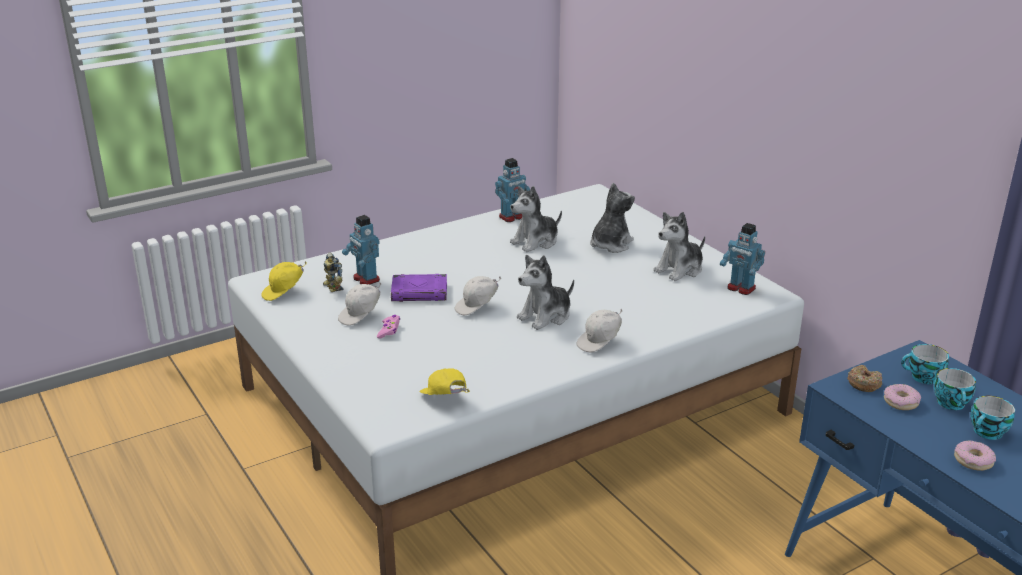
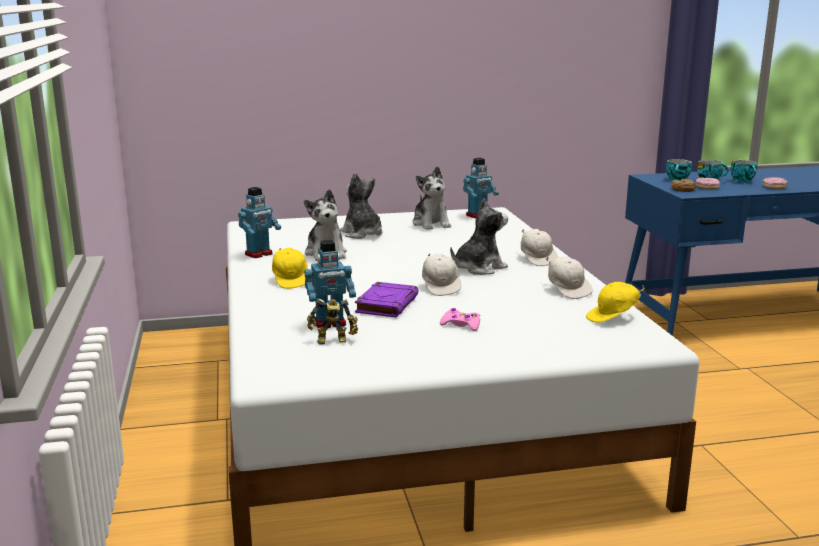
camera: 70 degrees left, 10 degrees down
yellow cap [261,261,307,301] -> yellow cap moved to [272,247,308,289]
white cap [338,283,381,326] -> white cap moved to [546,256,593,299]
toy robot [495,158,530,222] -> toy robot turned 60 degrees clockwise [238,187,281,258]
plush toy [517,255,574,330] -> plush toy turned 105 degrees counterclockwise [450,198,508,275]

